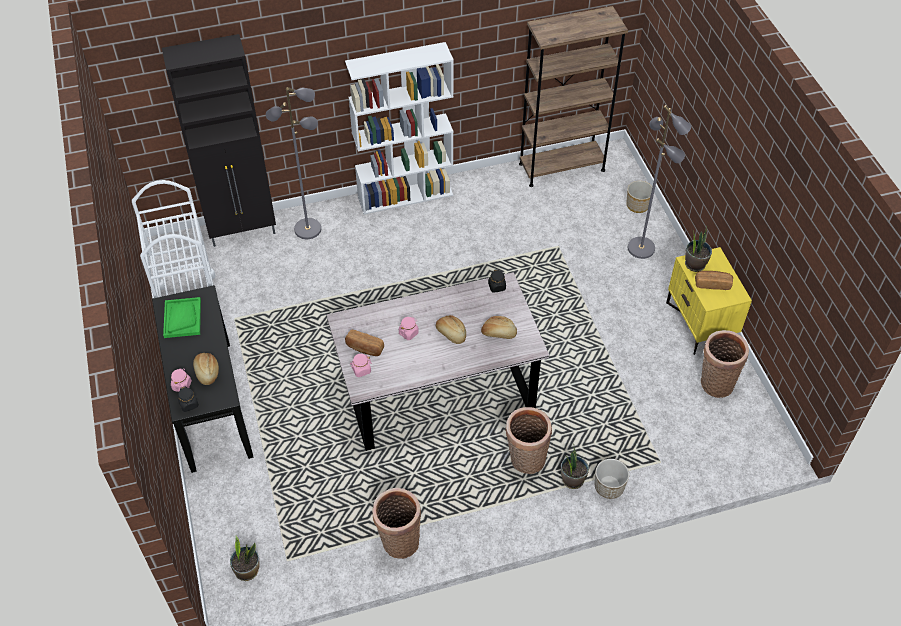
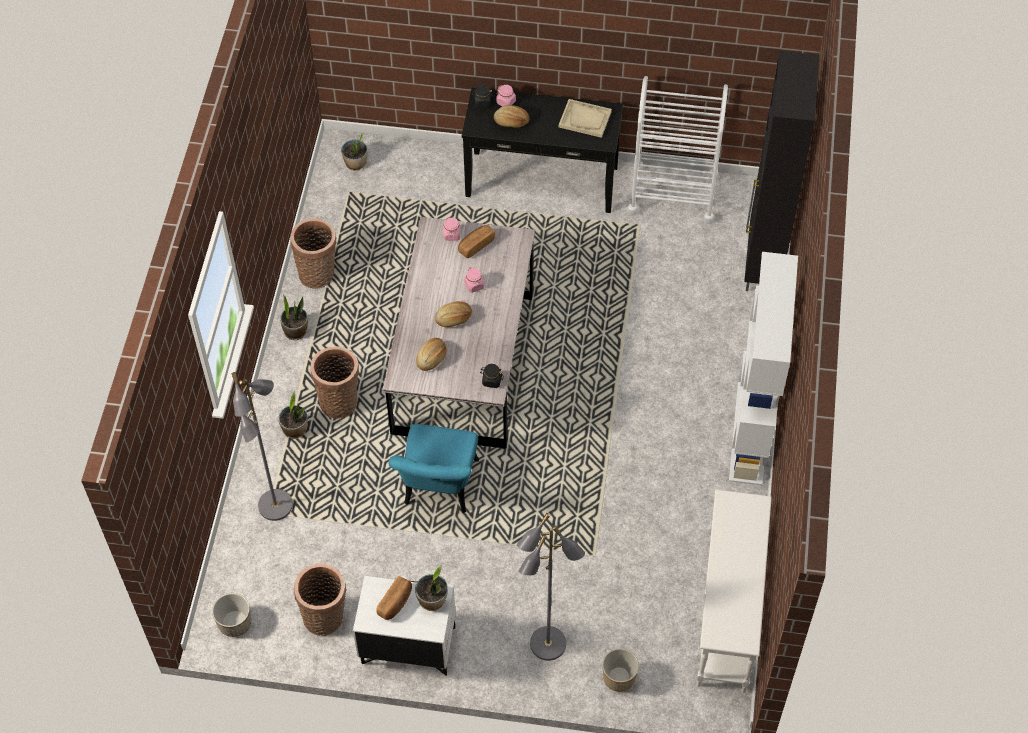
camera: 115 degrees right, 5 degrees up
green tray [163,297,201,338] -> beige tray [559,99,612,138]
grey floor lamp [266,87,321,239] -> grey floor lamp moved to [231,372,293,521]
brown bookcase [519,6,628,187] -> white console table [697,490,772,693]
planter [595,459,629,499] -> planter moved to [212,593,251,637]
yellow nightstand [666,247,752,355] -> white nightstand [353,576,456,675]
none -> potted plant [280,294,308,340]
none -> turquoise chair [389,424,479,513]

